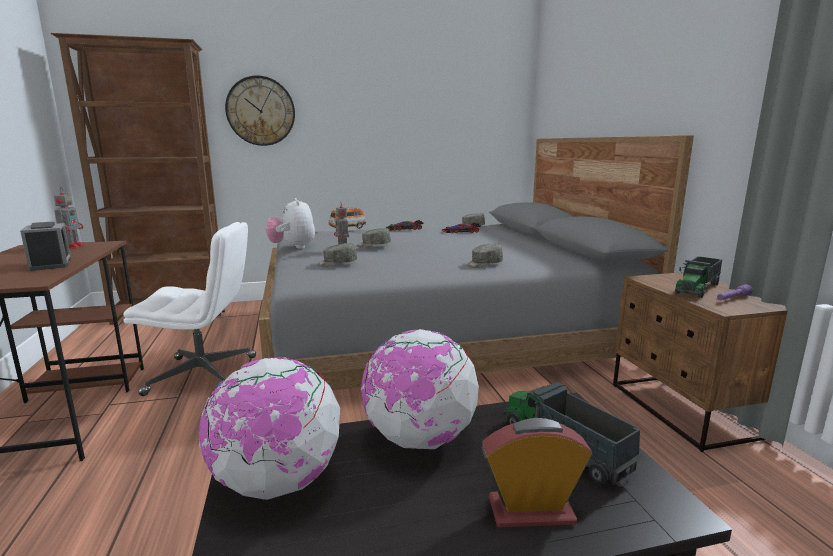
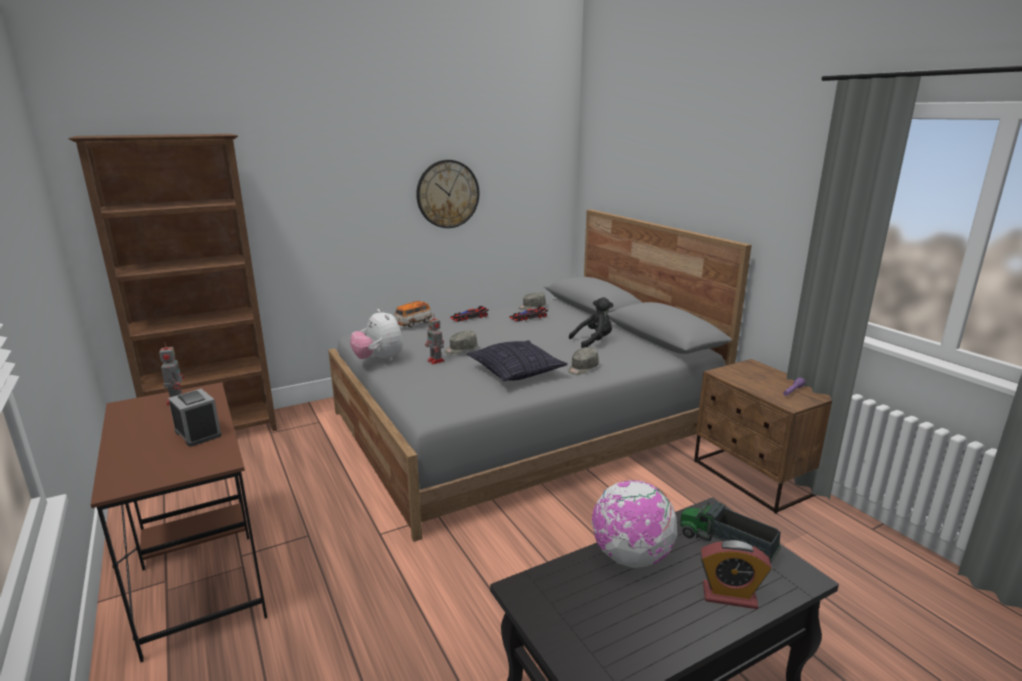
camera: 15 degrees left, 5 degrees up
white office chair [123,222,256,396] -> none
globe [199,357,340,500] -> none
wall clock [225,75,295,146] -> wall clock moved to [416,160,479,228]
grey cap [316,243,357,267] -> none
alarm clock [481,418,592,527] -> alarm clock turned 150 degrees counterclockwise [700,540,772,609]
toy truck [675,256,722,298] -> none
none -> pillow [466,340,568,381]
none -> black plush toy [569,297,614,348]

